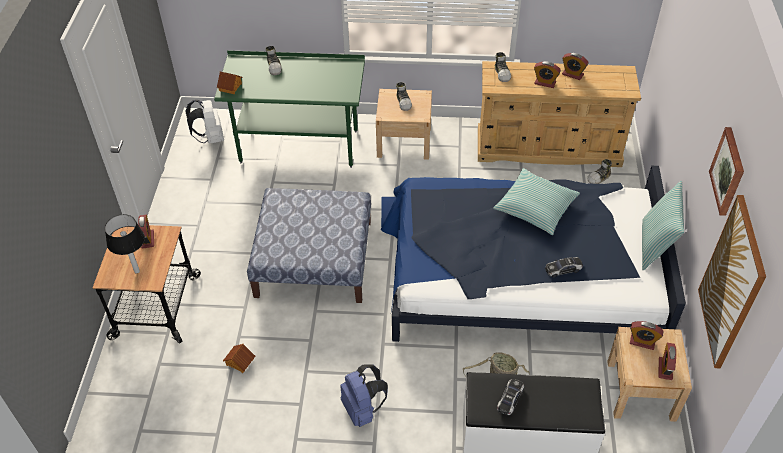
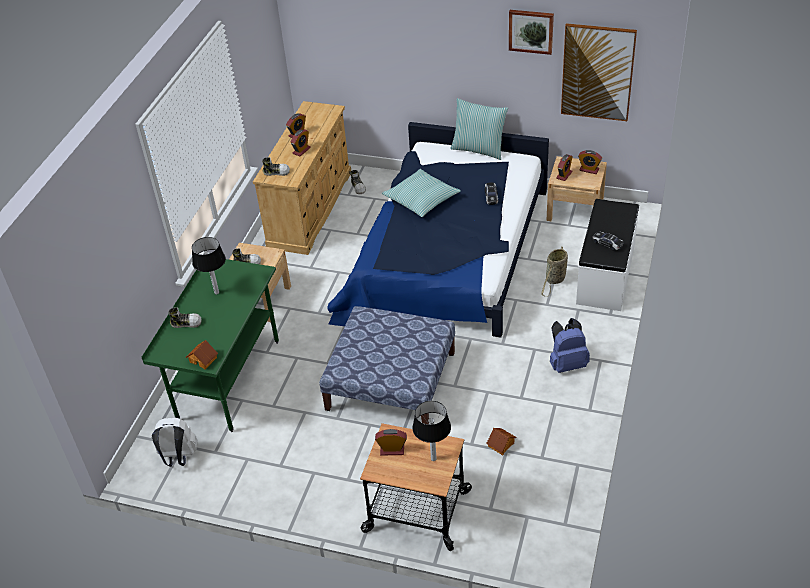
camera: 75 degrees left, 5 degrees down
none -> table lamp [192,237,226,295]

